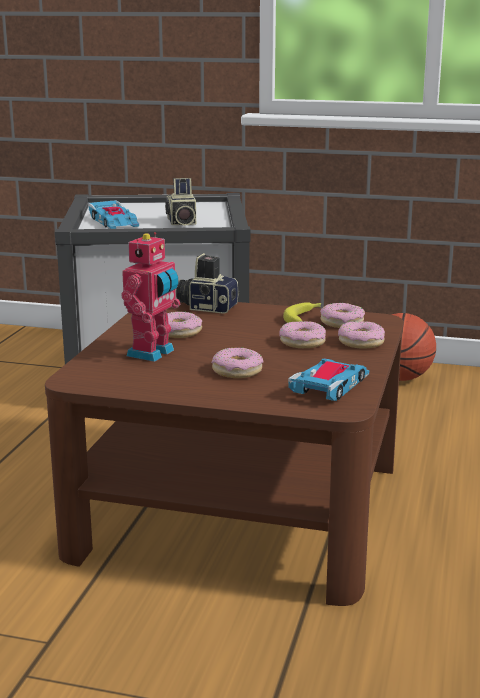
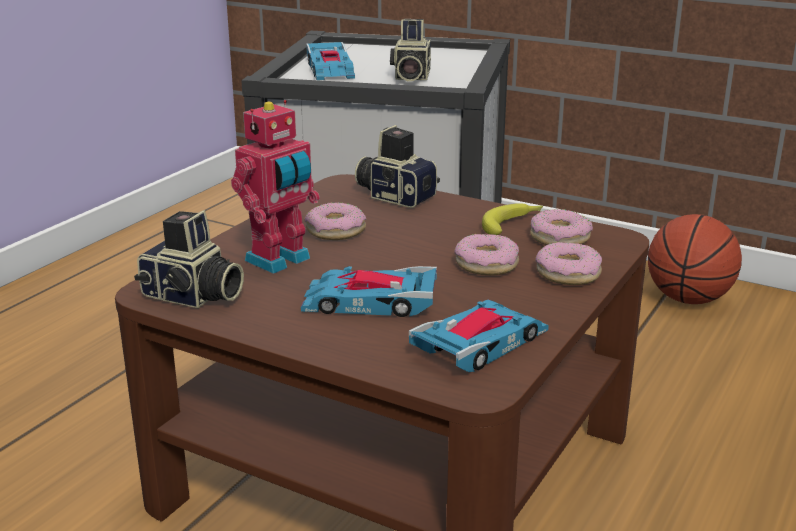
camera: 15 degrees right, 5 degrees up
donut [212,348,263,378] -> toy car [301,266,437,317]
none -> camera [134,211,244,308]

